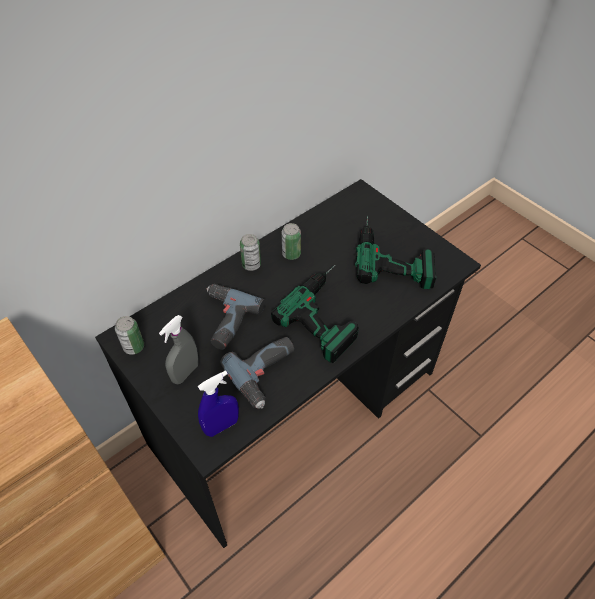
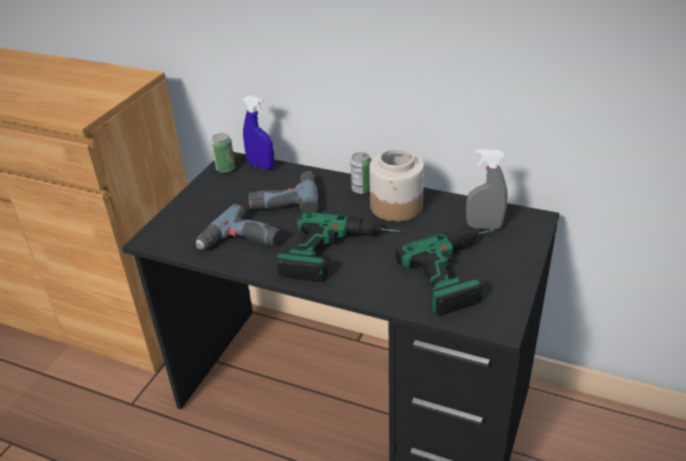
camera: 65 degrees right, 15 degrees down
grey spray bottle [159,315,199,384] -> grey spray bottle moved to [466,149,508,229]
blue spray bottle [198,370,239,437] -> blue spray bottle moved to [243,95,274,170]
can [281,223,301,260] -> jar [369,149,424,222]

